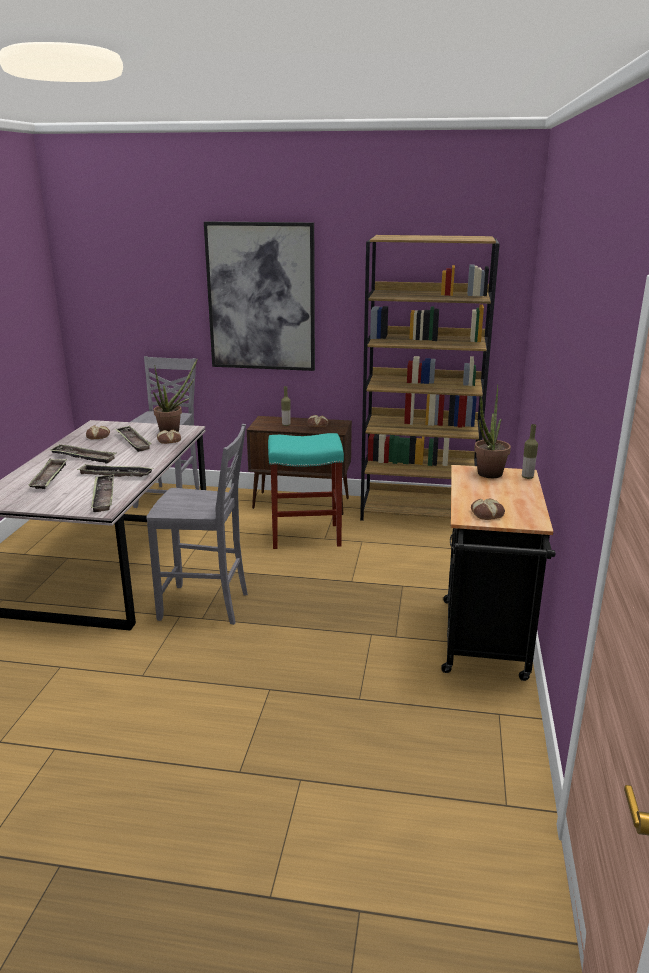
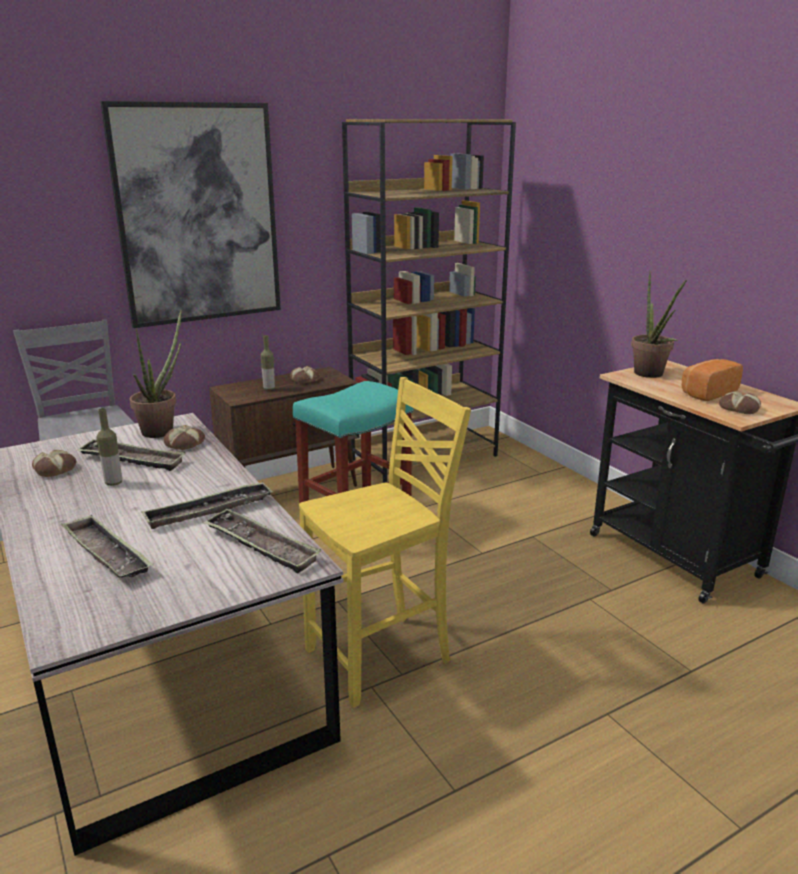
camera: 40 degrees left, 0 degrees up
tray [49,444,117,464] -> none
grey chair [146,424,248,625] -> yellow chair [299,377,471,708]
bottle [522,424,538,479] -> bottle moved to [96,408,122,486]
none -> bread [682,359,743,401]

